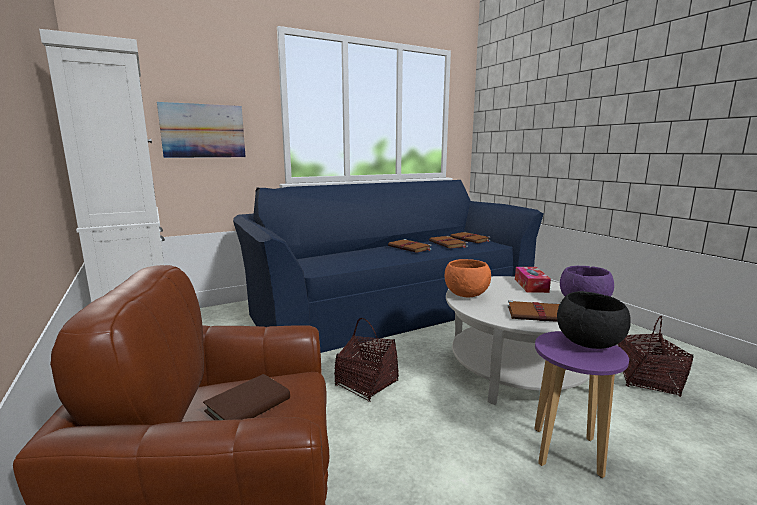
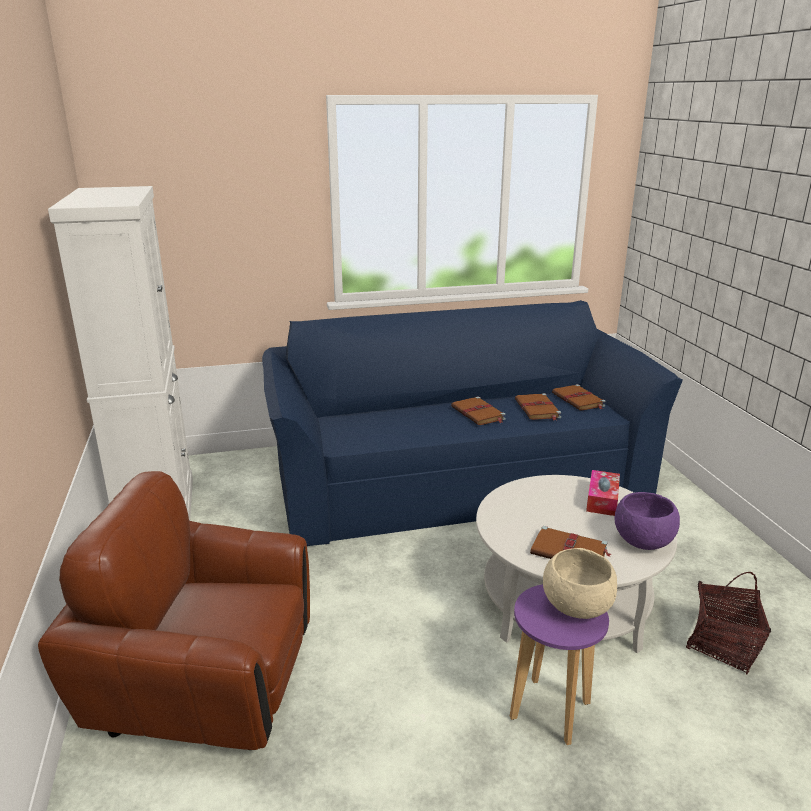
camera: 15 degrees right, 10 degrees up
picture [157,102,246,158] -> none
brown book [203,374,290,420] -> none
basket [334,318,399,402] -> none
orange bowl [445,259,491,297] -> none
black bowl [557,291,631,349] -> beige bowl [543,548,617,619]

